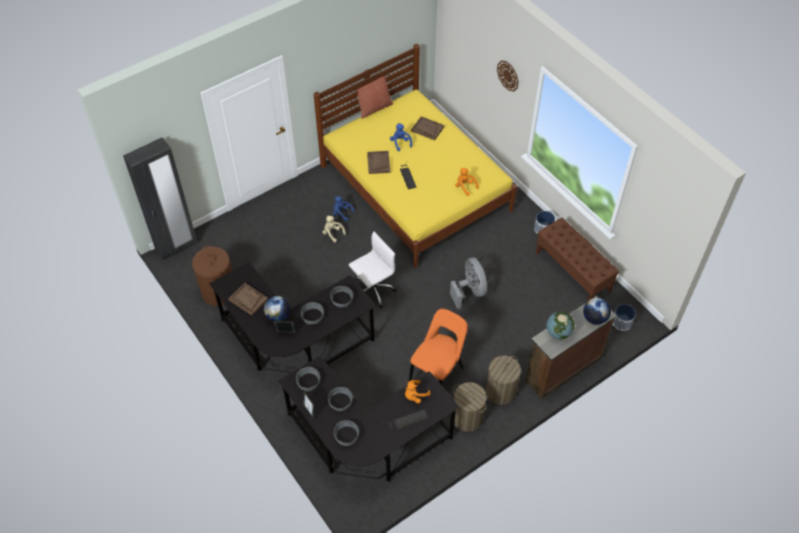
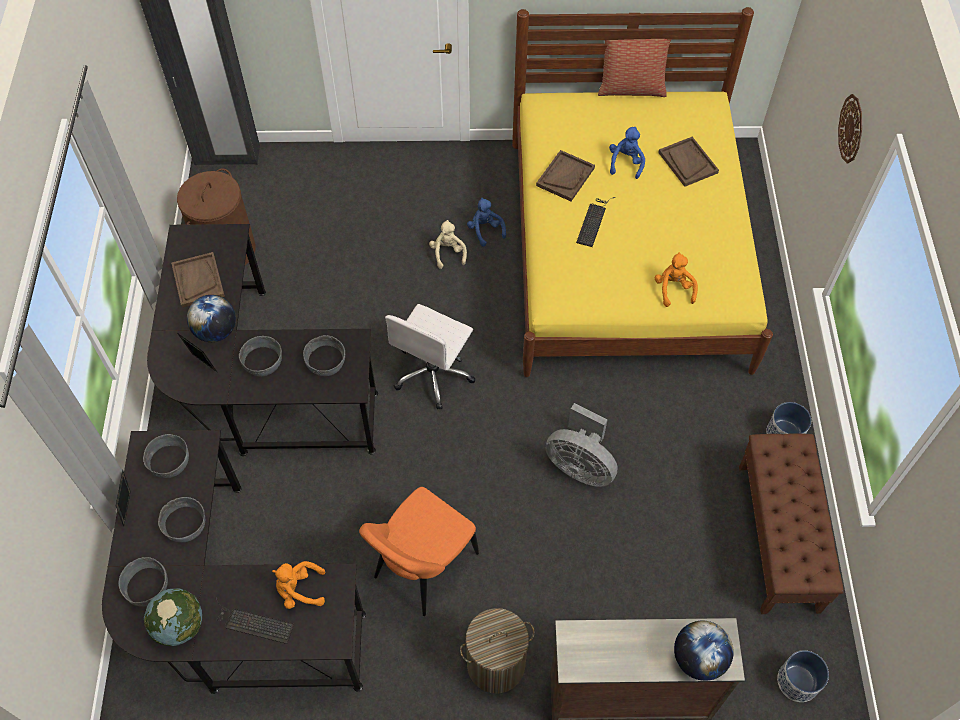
camera: 35 degrees right, 5 degrees up
white office chair [349,232,396,308] -> white office chair turned 120 degrees clockwise [385,304,475,409]
orange chair [409,309,468,385] -> orange chair turned 150 degrees clockwise [359,487,479,616]
grey fan [450,258,487,309] -> grey fan turned 105 degrees clockwise [545,403,618,487]
laundry basket [453,382,487,432] -> none
globe [546,311,575,339] -> globe moved to [144,589,202,646]

